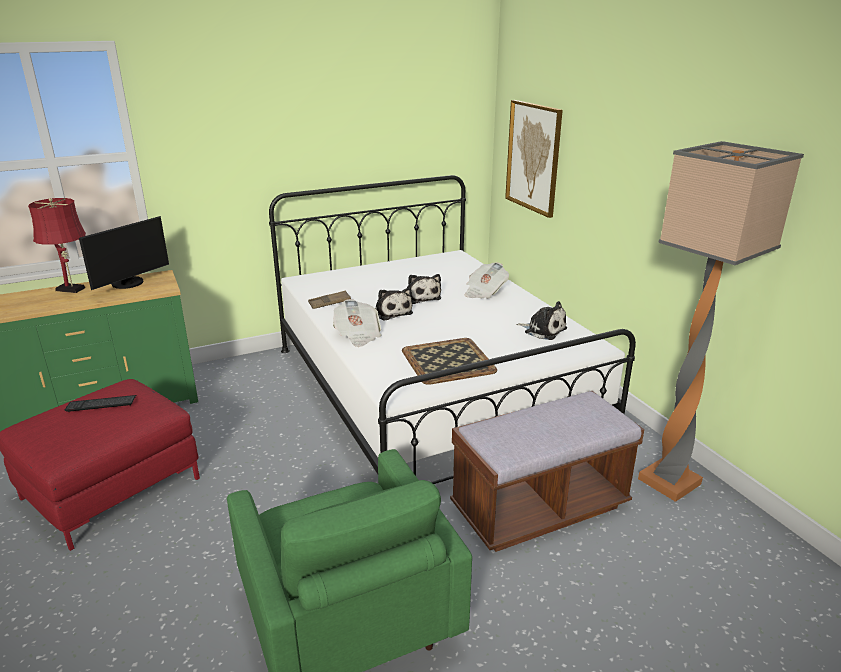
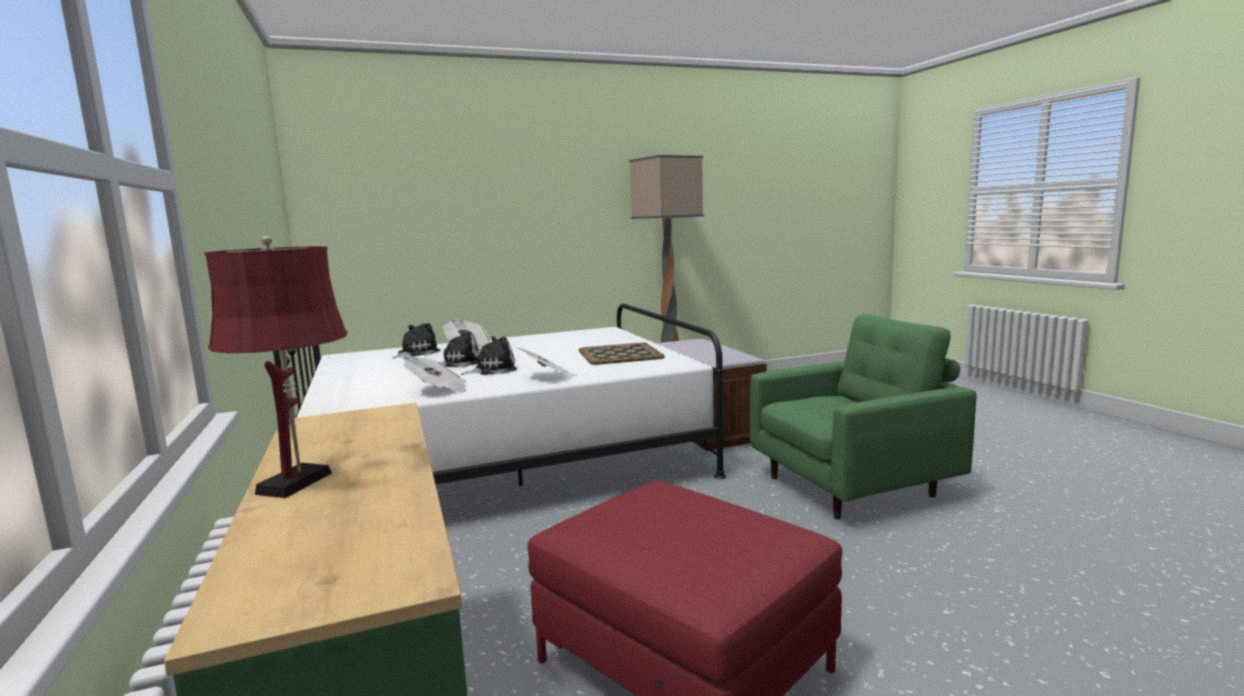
camera: 85 degrees left, 15 degrees down
keyboard [65,395,136,413] -> none
monitor [79,216,169,290] -> none
brown tray [308,291,351,309] -> newspaper [402,356,467,393]
picture [505,100,563,218] -> none
plush toy [516,301,567,340] -> plush toy moved to [393,323,440,359]

